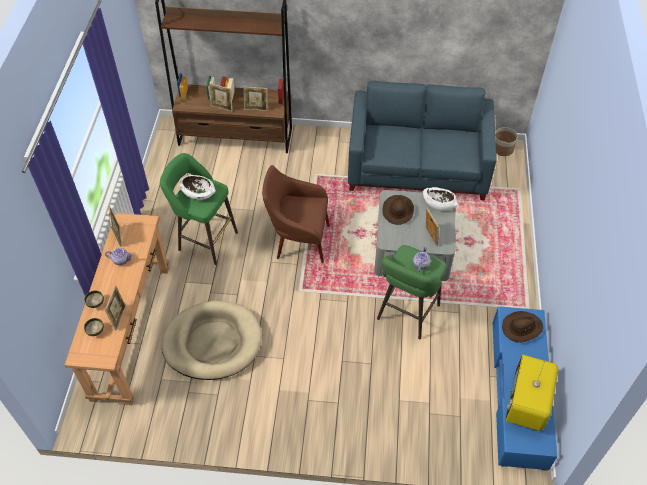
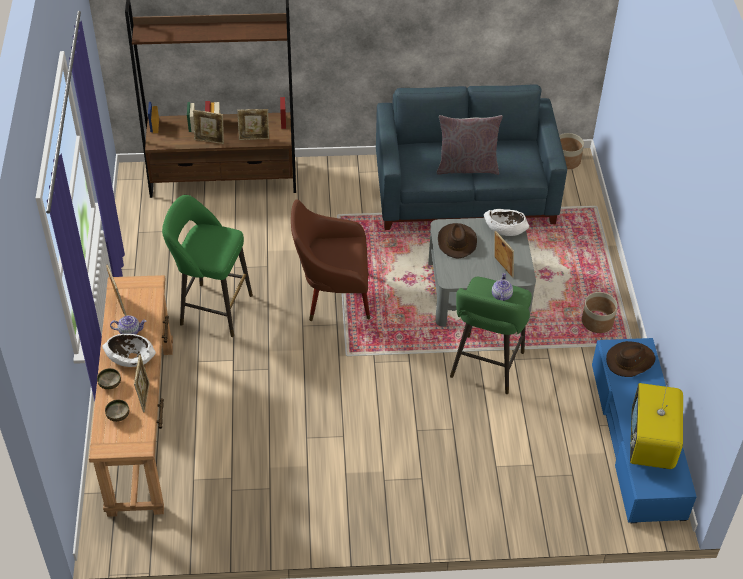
camera: 10 degrees left, 5 degrees down
beige dog bed [162,301,262,380] -> none
white bowl [179,175,216,200] -> white bowl moved to [102,334,156,367]
none -> grey pillow [437,115,503,175]
none -> planter [582,292,618,333]

